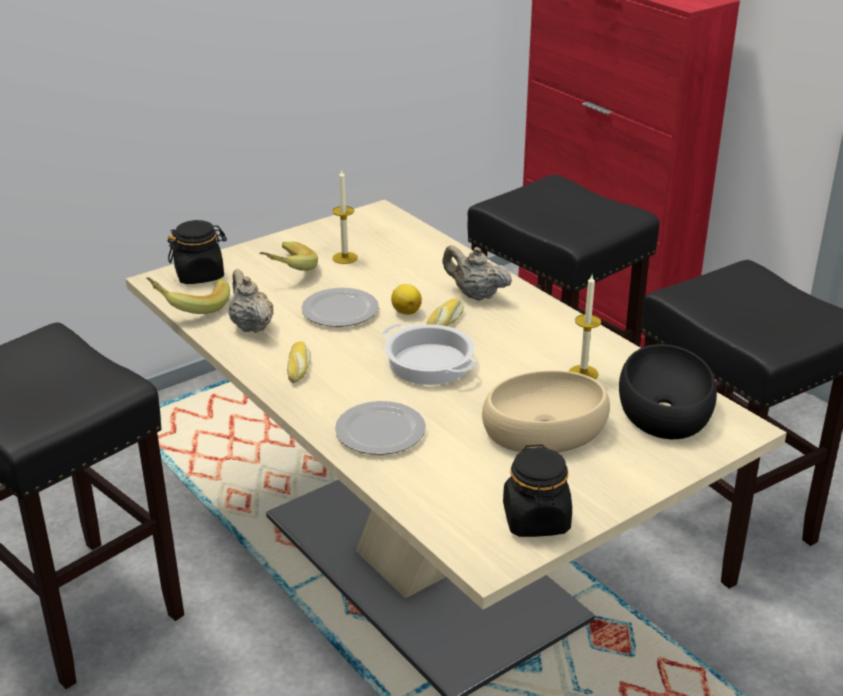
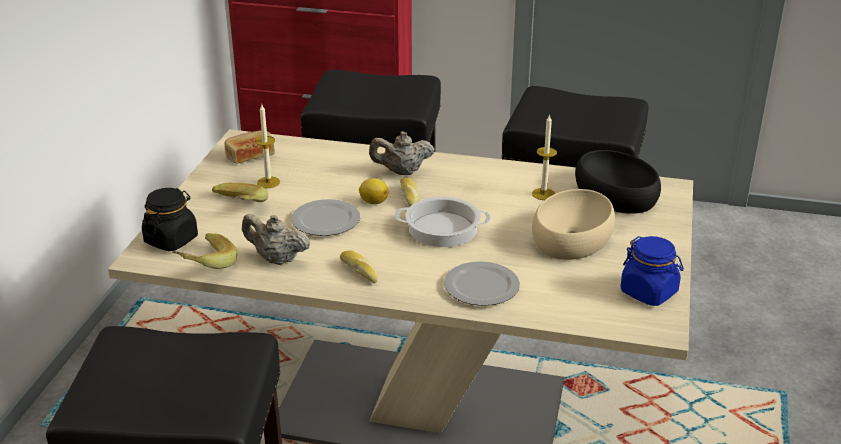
camera: 40 degrees left, 0 degrees up
black jar [503,445,572,537] -> blue jar [621,236,684,306]
none -> bread [224,131,275,164]

